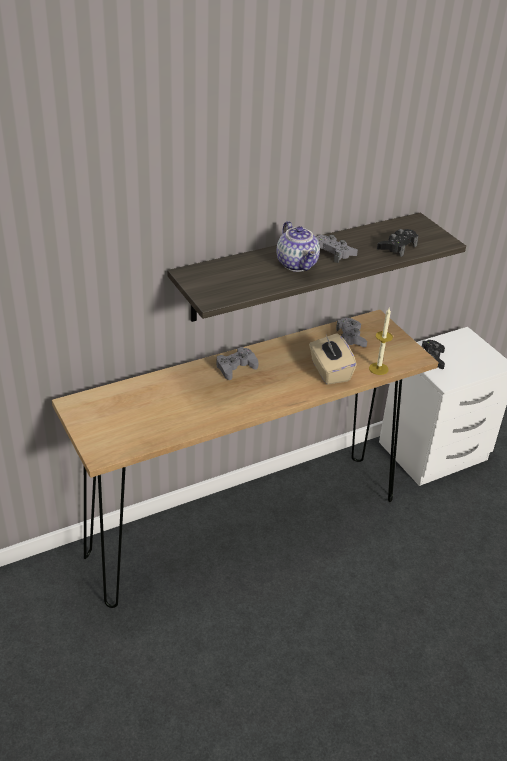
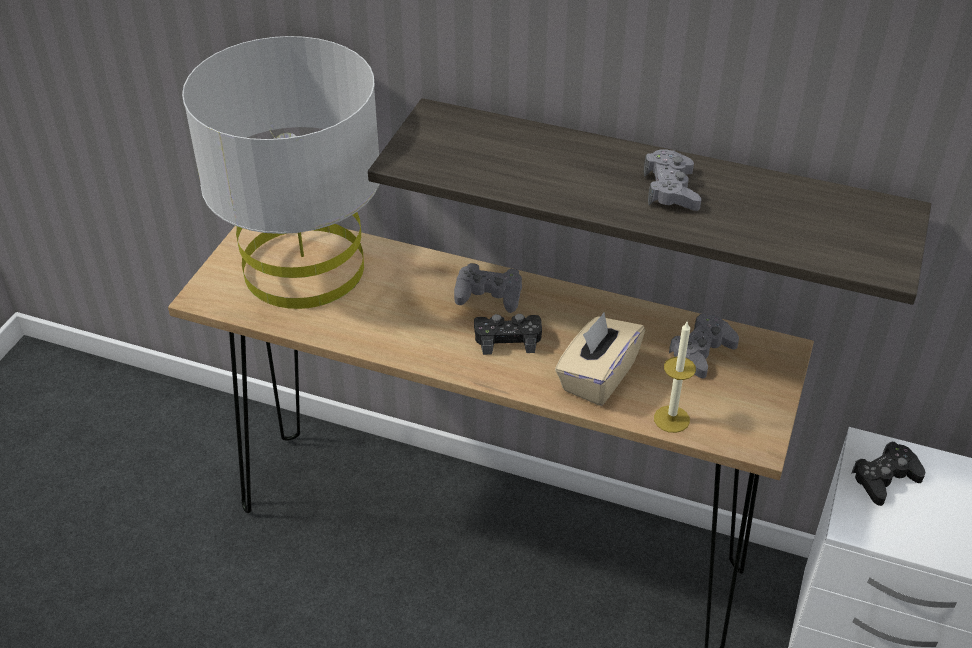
camera: 50 degrees right, 5 degrees up
teapot [276,221,320,272] -> none
black game controller [377,229,418,257] -> black game controller moved to [474,314,542,355]
none -> grey table lamp [182,36,379,309]

